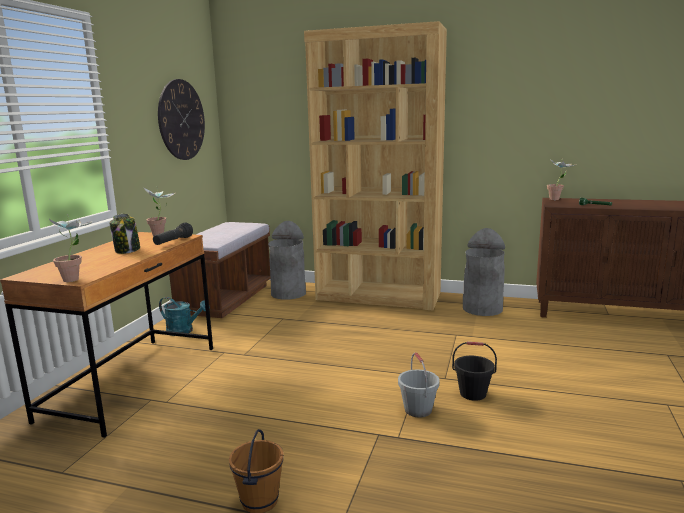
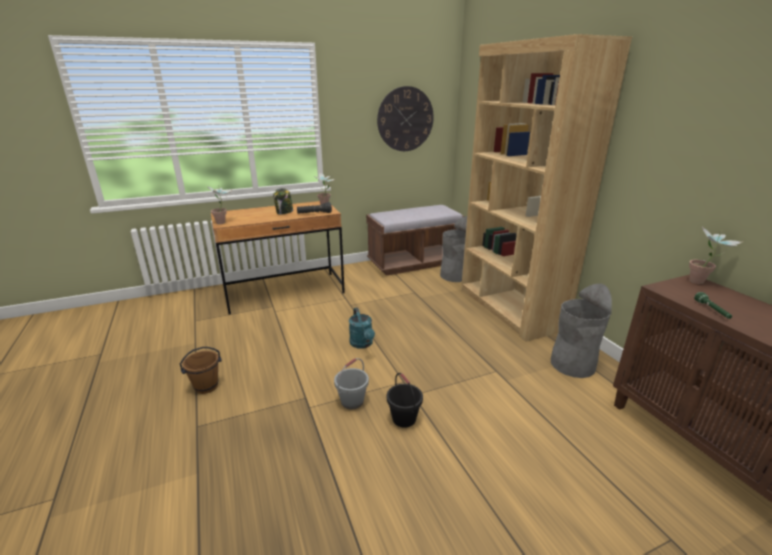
camera: 50 degrees right, 10 degrees up
turquoise watering can [159,297,210,336] -> turquoise watering can moved to [349,308,375,349]

